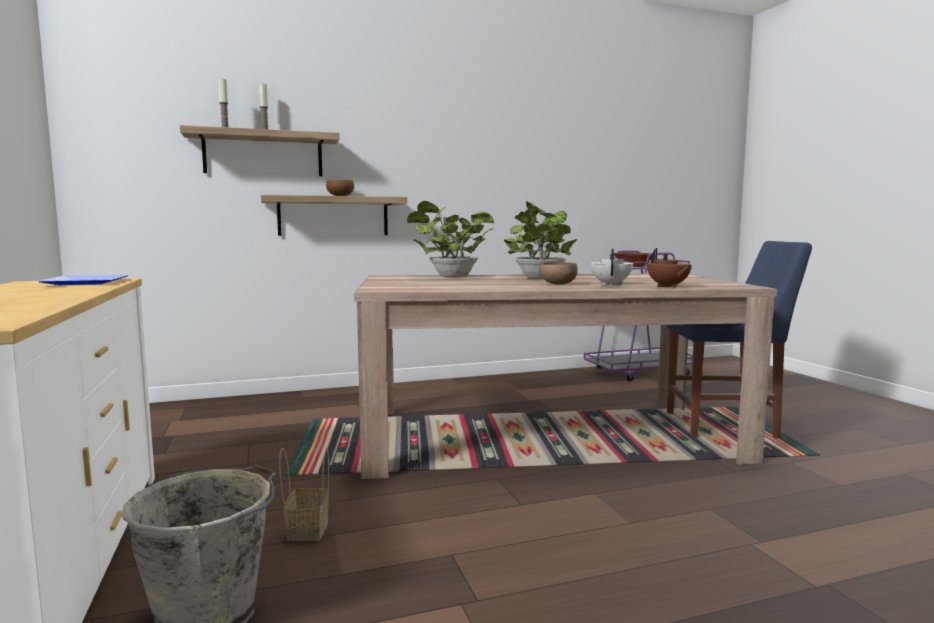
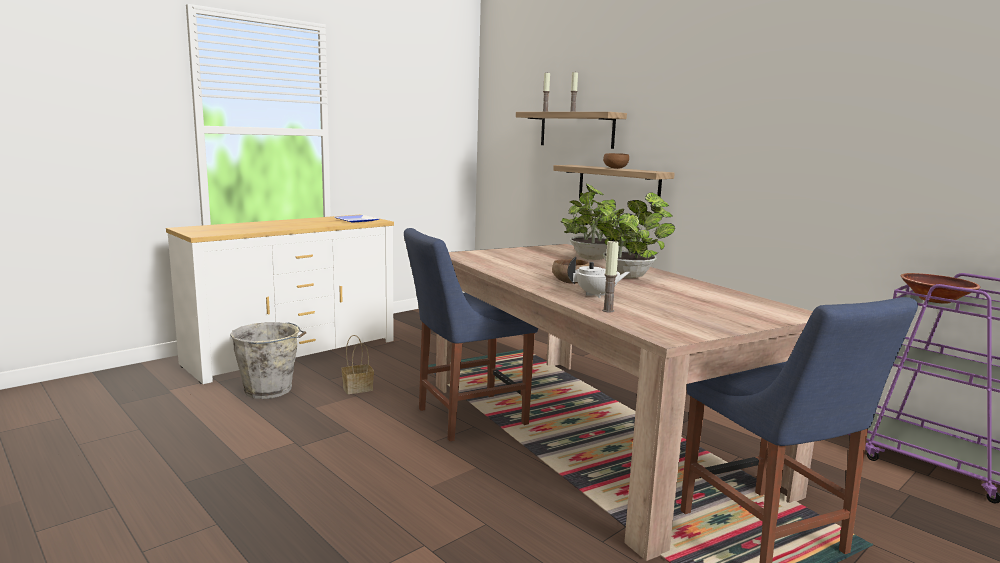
camera: 65 degrees right, 5 degrees up
brown teapot [647,248,692,288] -> candle [602,240,619,312]
none -> blue chair [404,228,538,441]

